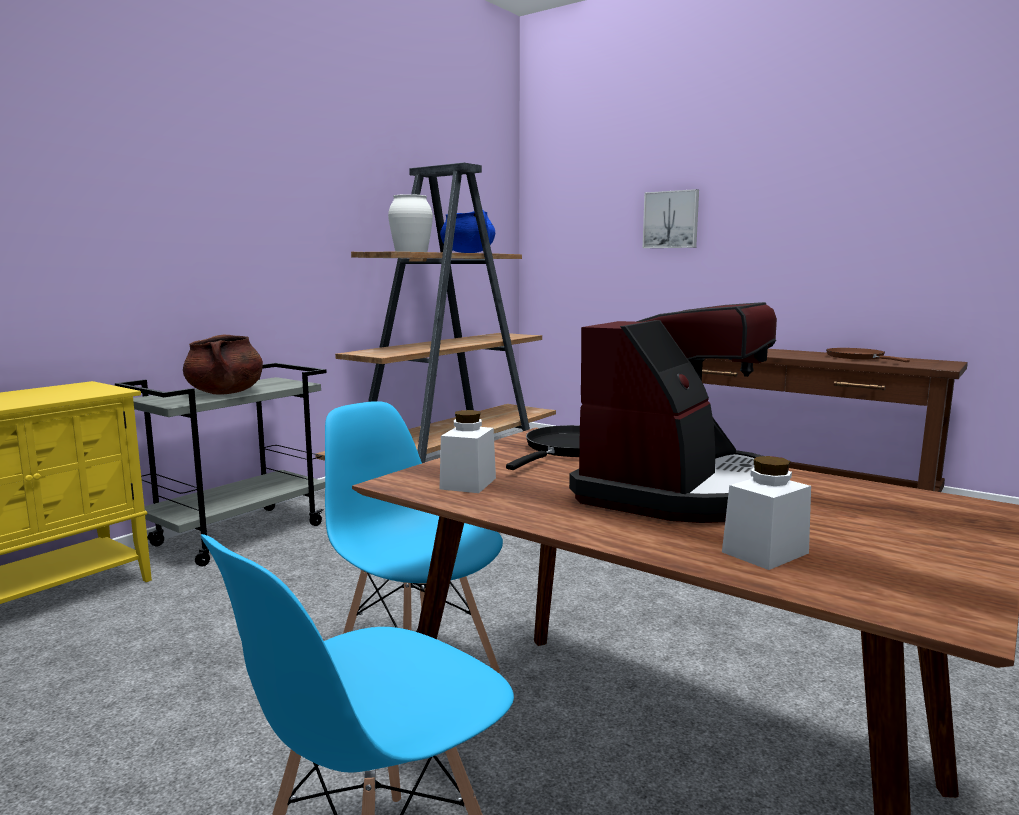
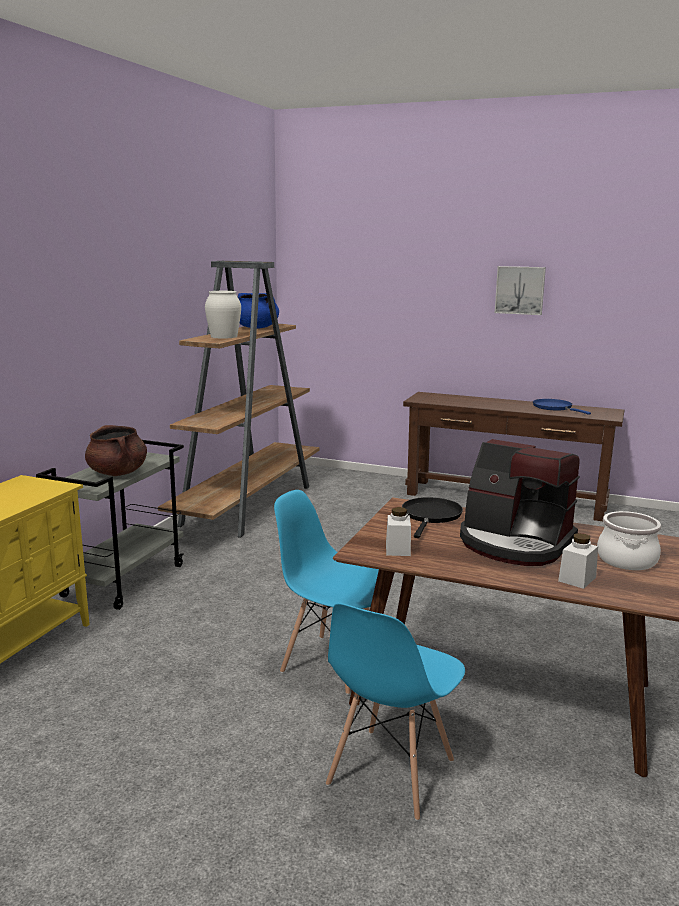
camera: 15 degrees left, 5 degrees up
coffee machine [569,302,789,523] -> coffee machine turned 105 degrees clockwise [460,439,580,566]
picture [643,189,699,248] -> picture moved to [495,266,546,315]
brown frying pan [826,348,910,362] -> blue frying pan [533,399,591,415]
none -> cooking pot [597,511,661,570]

